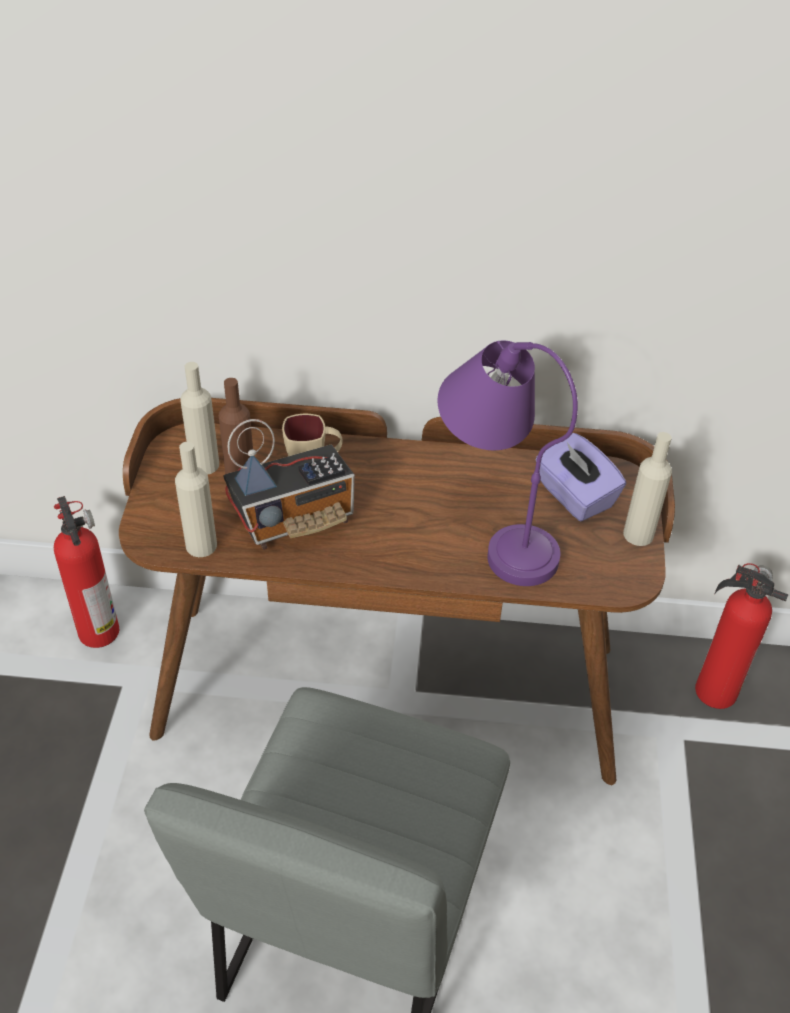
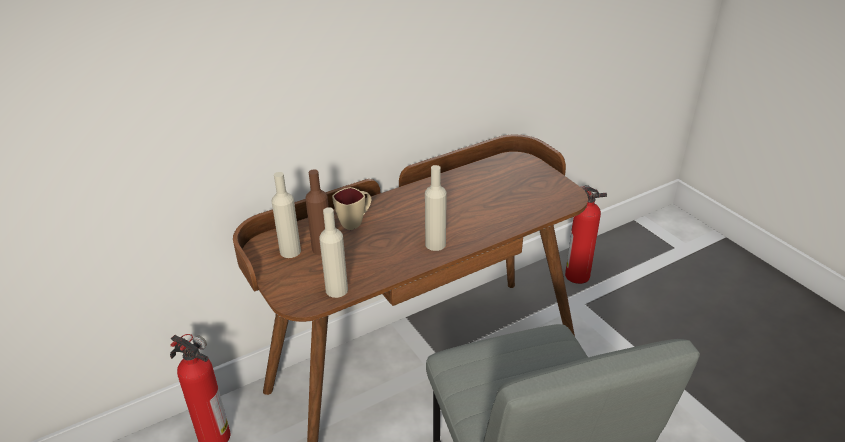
camera: 35 degrees left, 10 degrees down
radio [223,419,355,550] -> none
purple table lamp [438,340,578,586] -> none
purple tissue box [535,433,626,521] -> none
beige bottle [623,432,672,546] -> beige bottle moved to [425,165,447,251]

